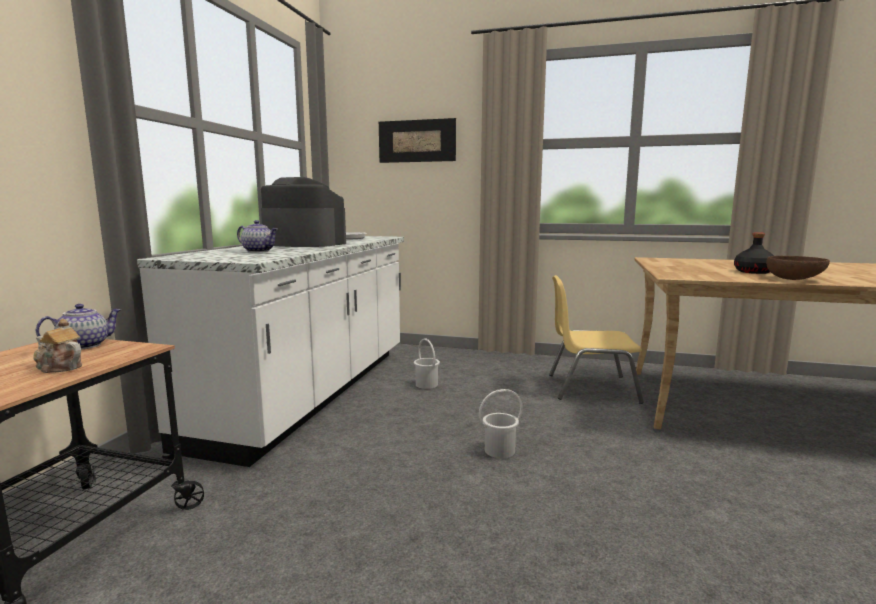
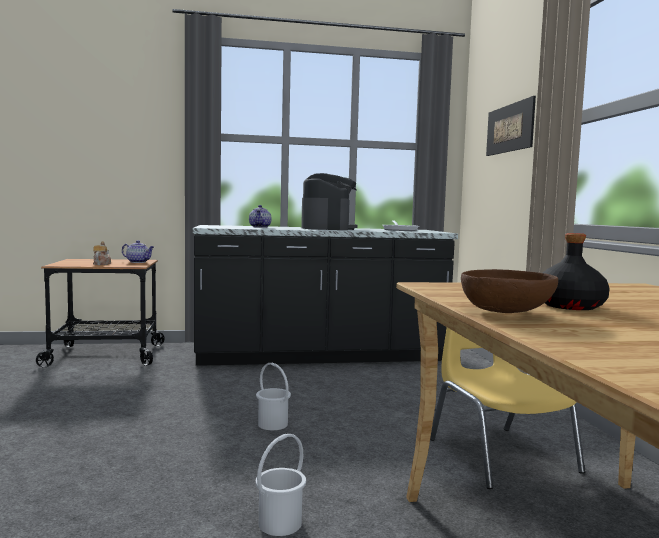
camera: 65 degrees right, 5 degrees down
white counter [137,236,404,467] -> black counter [193,225,458,366]
white bucket [414,338,440,389] -> white bucket moved to [256,434,306,536]

